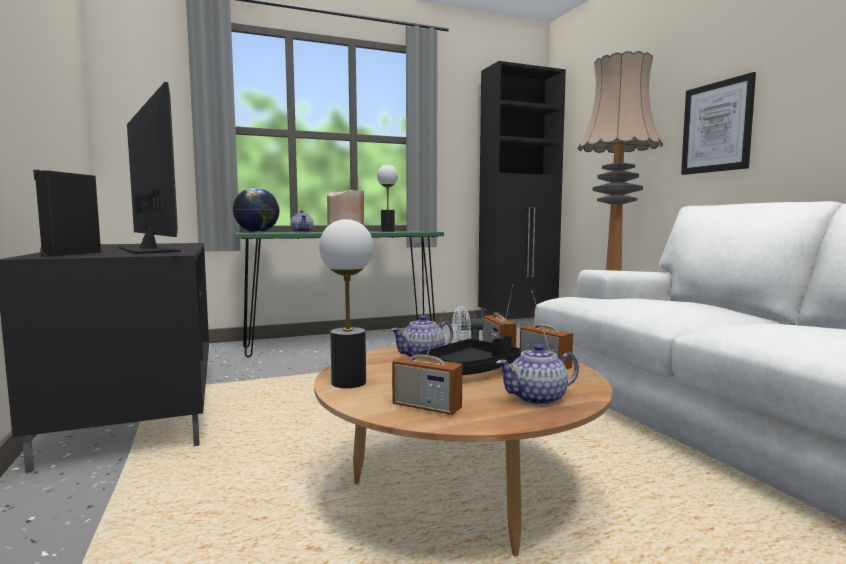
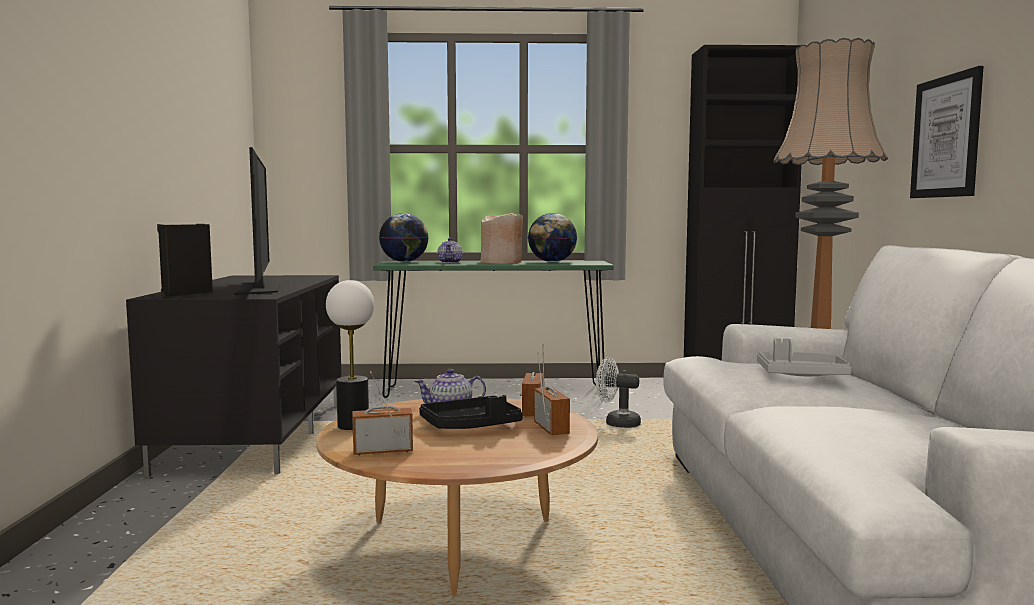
camera: 20 degrees right, 0 degrees up
table lamp [377,165,398,232] -> globe [528,213,577,262]
radio [392,310,462,415] -> radio turned 120 degrees clockwise [352,371,413,455]
teapot [496,344,579,406] -> none
none -> grey tray [757,338,852,376]

